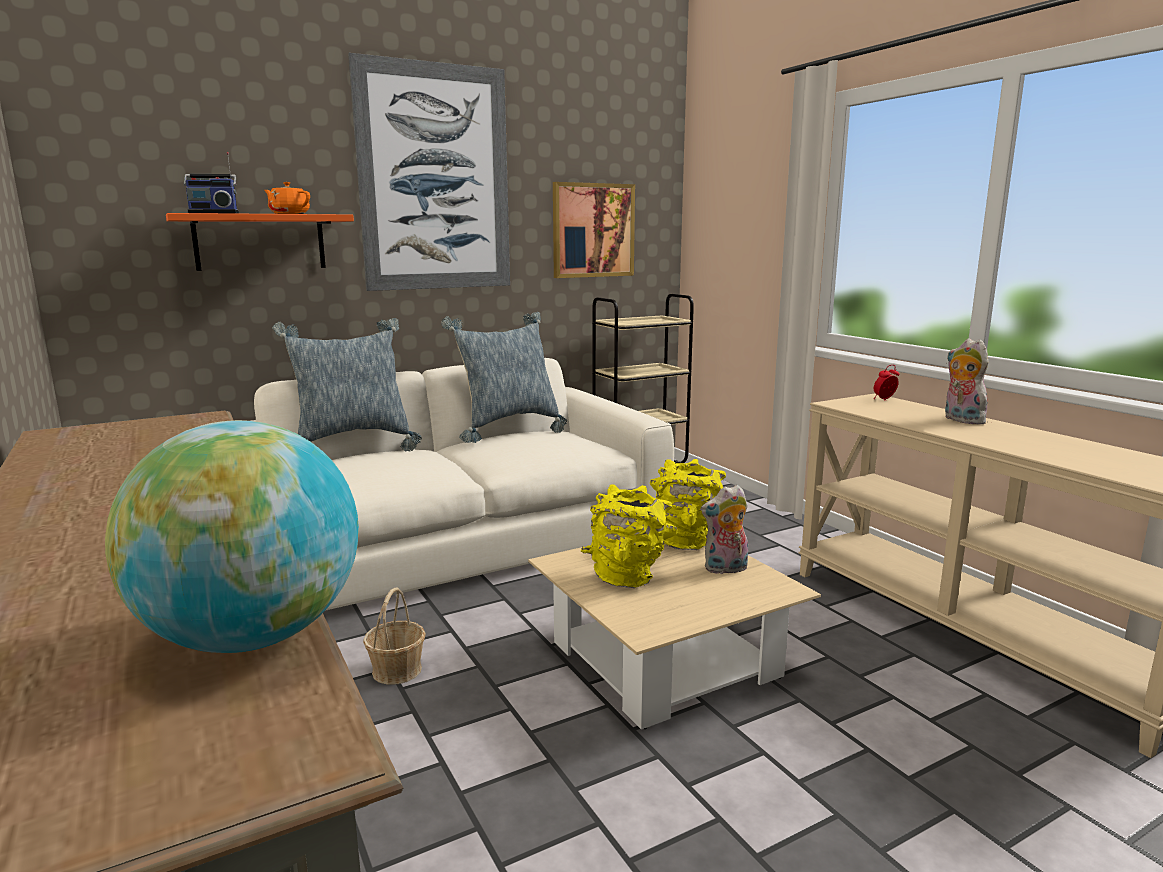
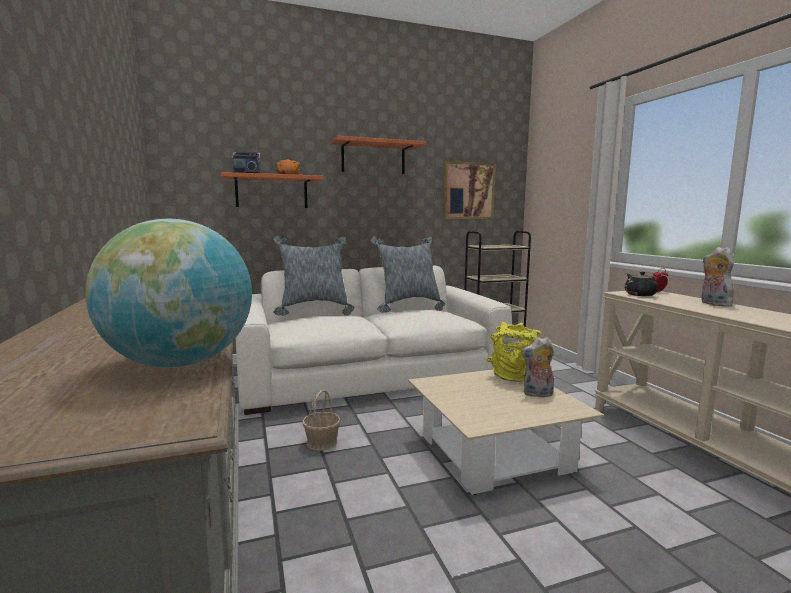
camera: 10 degrees right, 5 degrees down
picture [348,53,510,291] -> orange shelf [330,136,426,174]
yellow vase [581,484,678,588] -> none
none -> black teapot [624,272,658,296]

